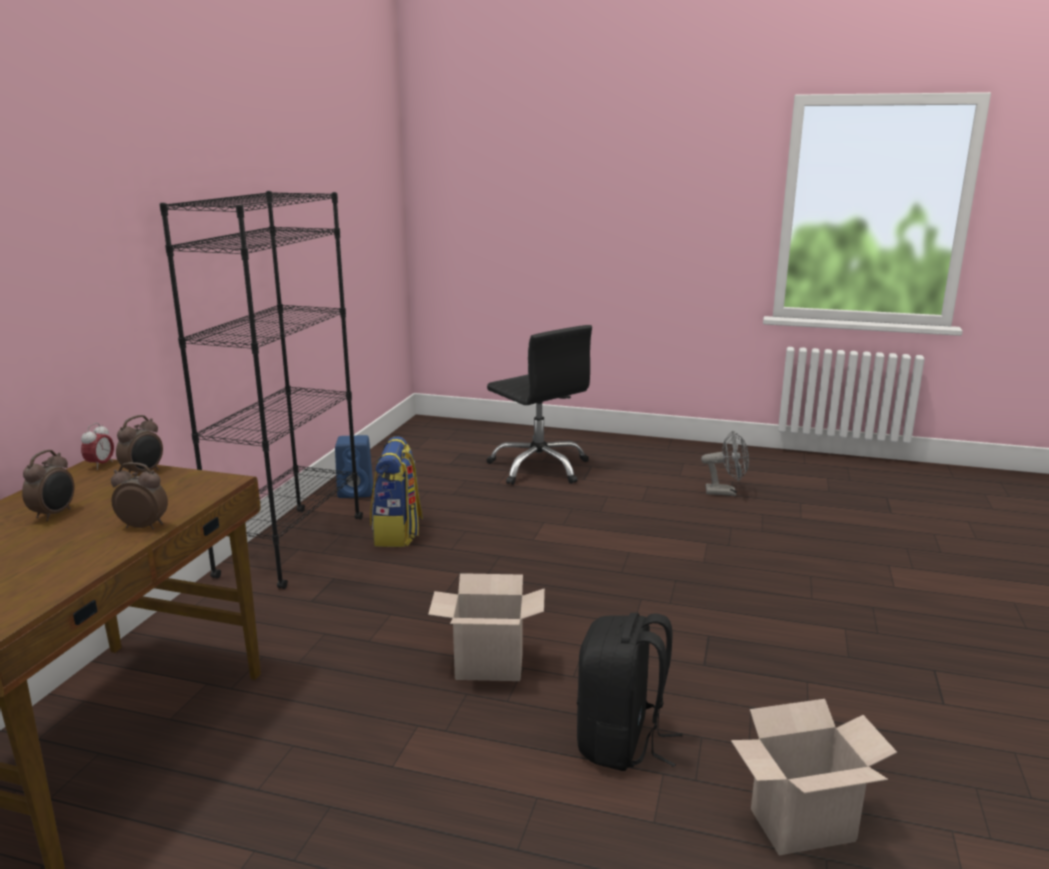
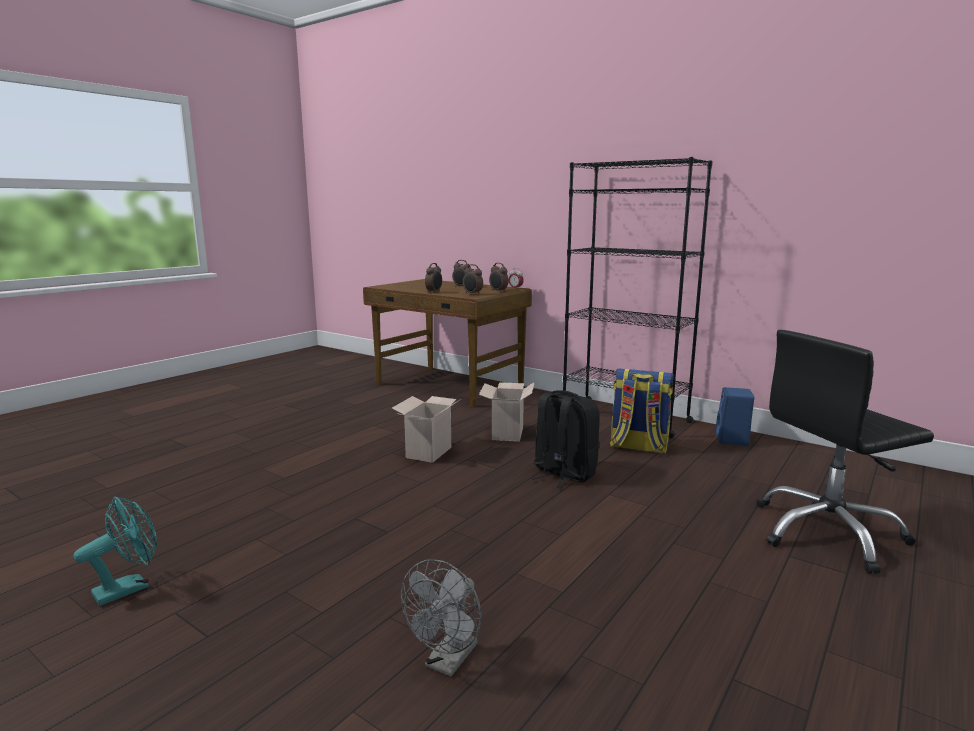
camera: 110 degrees right, 5 degrees down
black backpack [577,613,683,771] -> black backpack moved to [532,390,600,488]
grey fan [701,431,749,496] -> grey fan moved to [401,559,481,677]
cardboard box [731,699,897,855] -> cardboard box moved to [479,382,535,442]
none -> turquoise fan [74,497,157,606]
none -> alarm clock [463,264,483,295]

